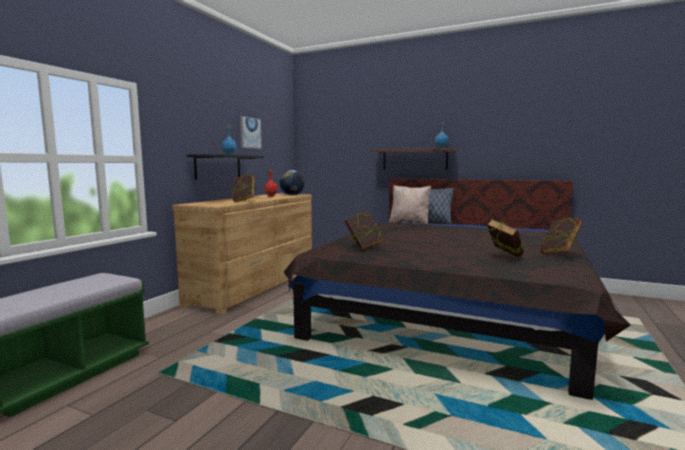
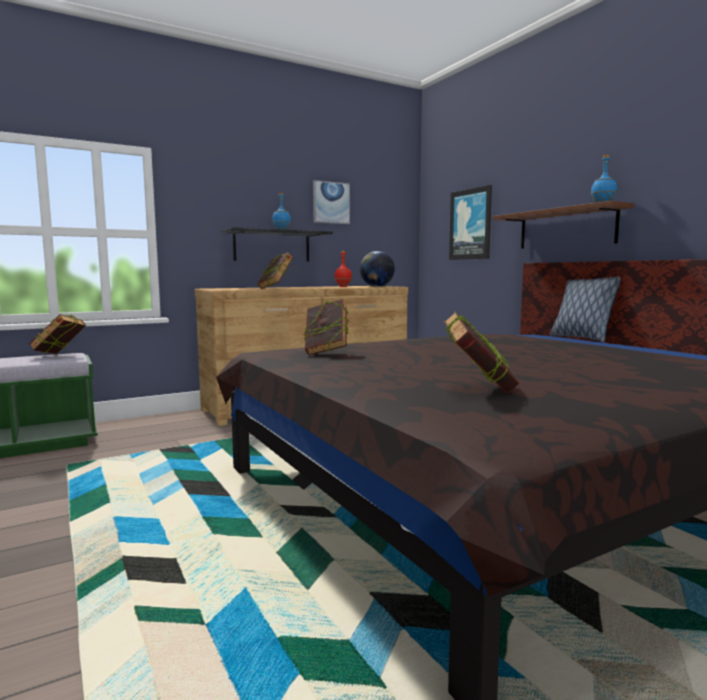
camera: 35 degrees right, 0 degrees up
beige pillow [389,185,432,225] -> none
book [540,217,583,253] -> book moved to [29,314,86,354]
none -> picture [449,185,492,260]

